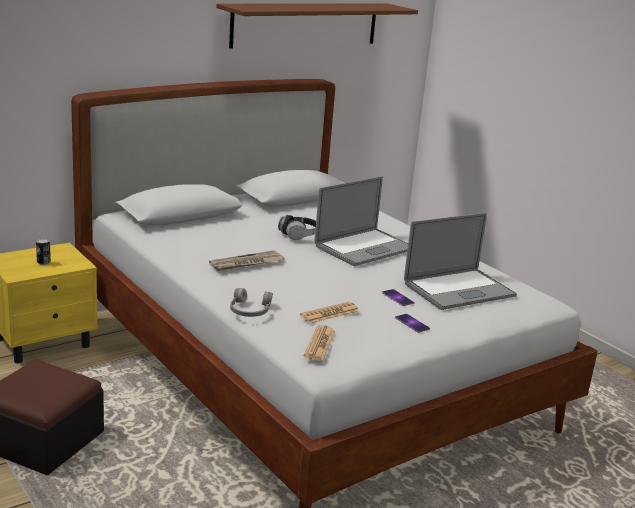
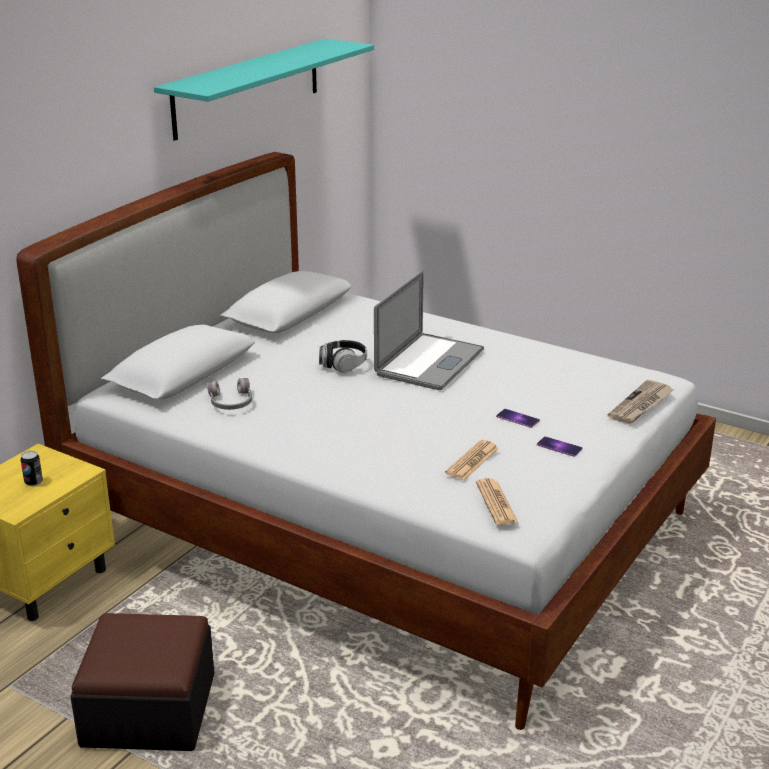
camera: 20 degrees left, 5 degrees up
newspaper [209,250,284,271] -> newspaper moved to [608,380,674,424]
brown shelf [216,3,418,49] -> turquoise shelf [154,39,374,141]
grey headphones [230,288,273,317] -> grey headphones moved to [207,378,252,410]
laptop [404,213,517,310] -> none

